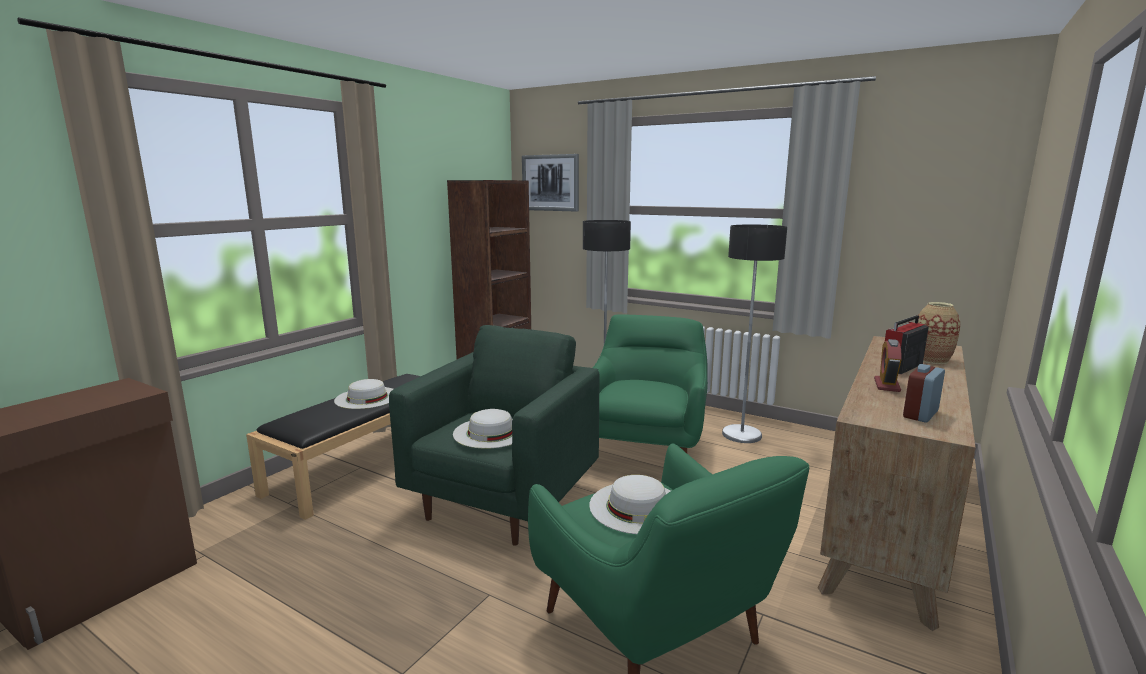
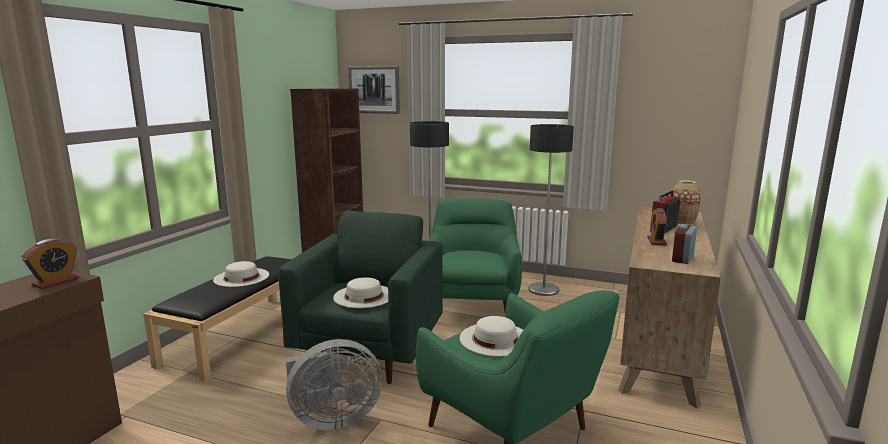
camera: 10 degrees left, 0 degrees up
none -> alarm clock [22,239,79,289]
none -> grey fan [286,339,382,430]

